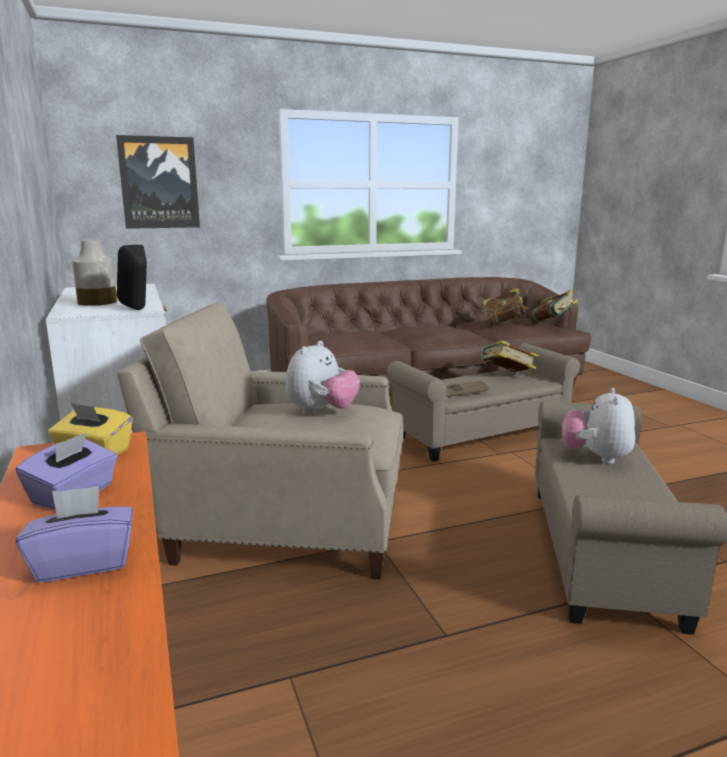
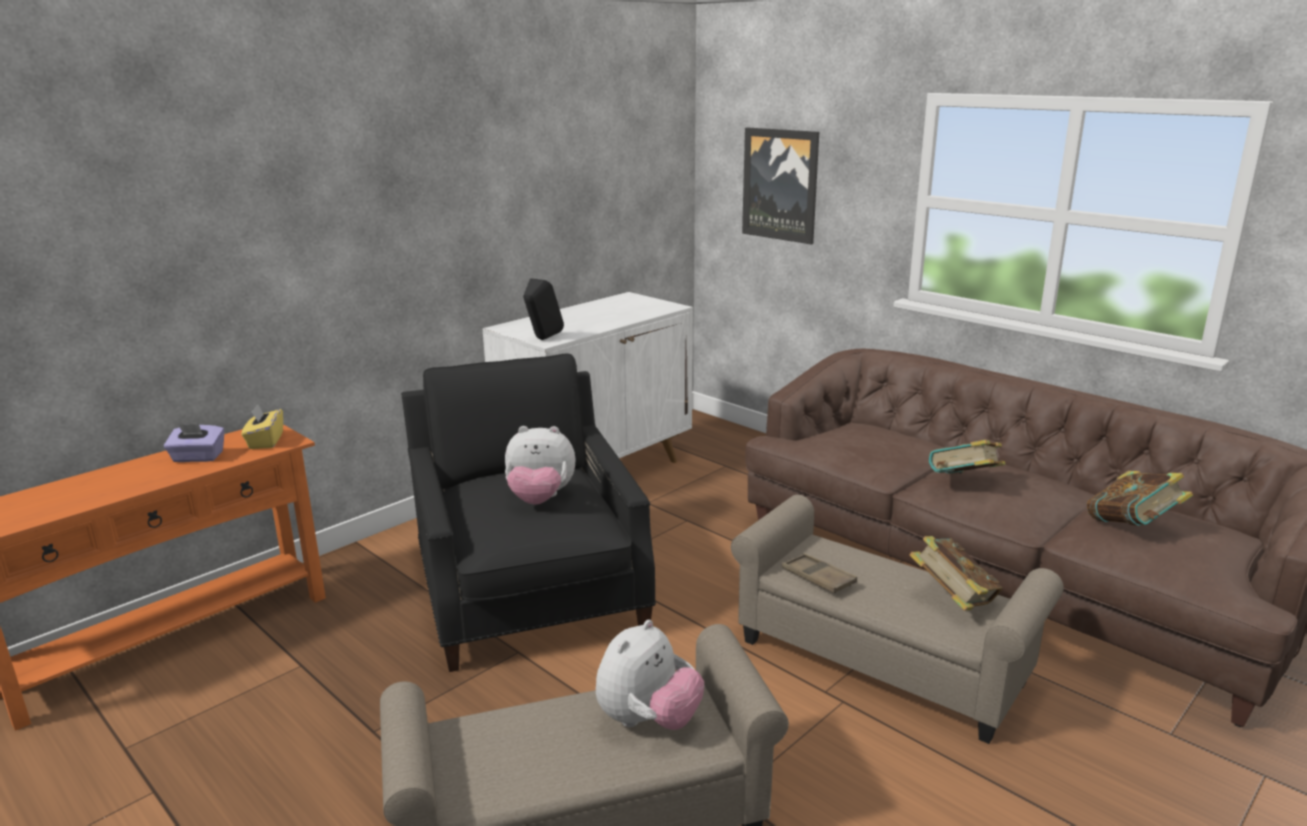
camera: 65 degrees right, 5 degrees up
purple tissue box [16,486,133,582] -> none
beige vase [72,240,117,306] -> none
beige armchair [117,302,403,580] -> black armchair [401,353,656,672]
book [529,290,578,323] -> book moved to [929,440,1006,474]
plush toy [562,388,635,464] -> plush toy turned 135 degrees clockwise [596,620,704,730]

